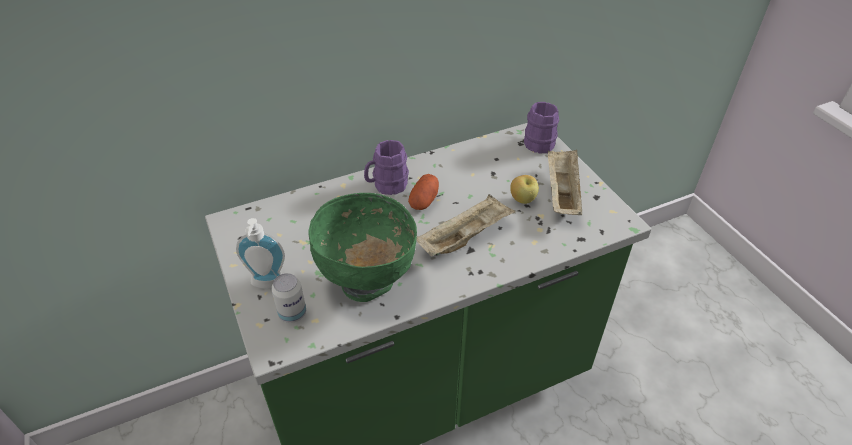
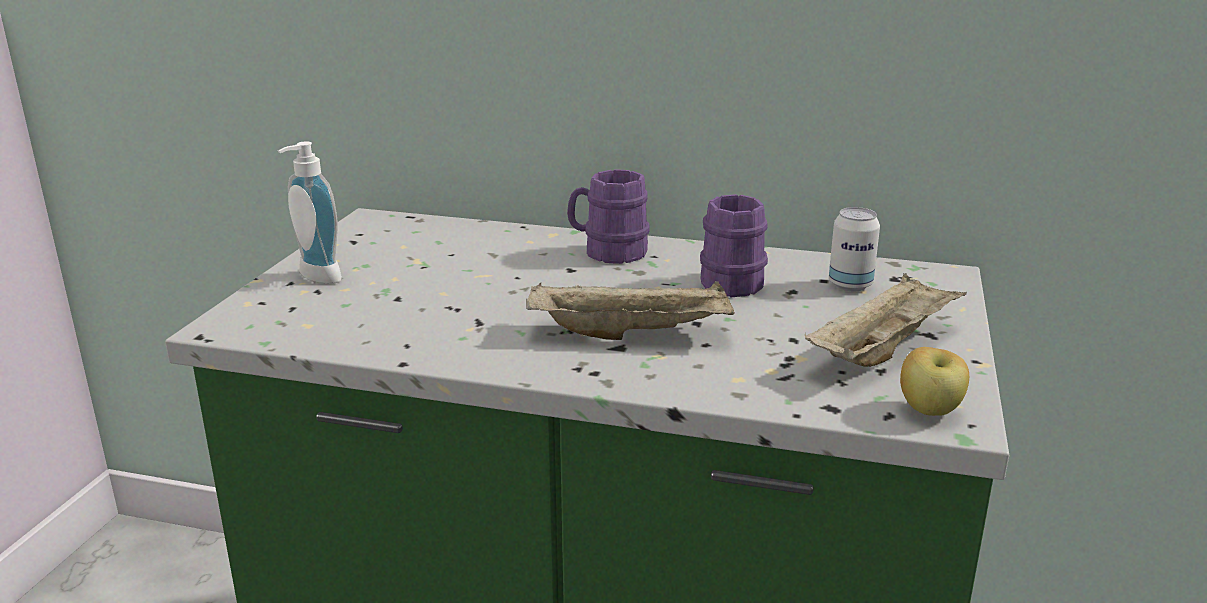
camera: 40 degrees right, 20 degrees down
can [271,273,306,323] -> can moved to [829,207,880,291]
green bowl [309,193,417,302] -> none
potato [408,174,439,210] -> none
apple [510,175,539,204] -> apple moved to [900,347,969,416]
purple mug [524,102,559,154] -> purple mug moved to [700,194,768,297]

